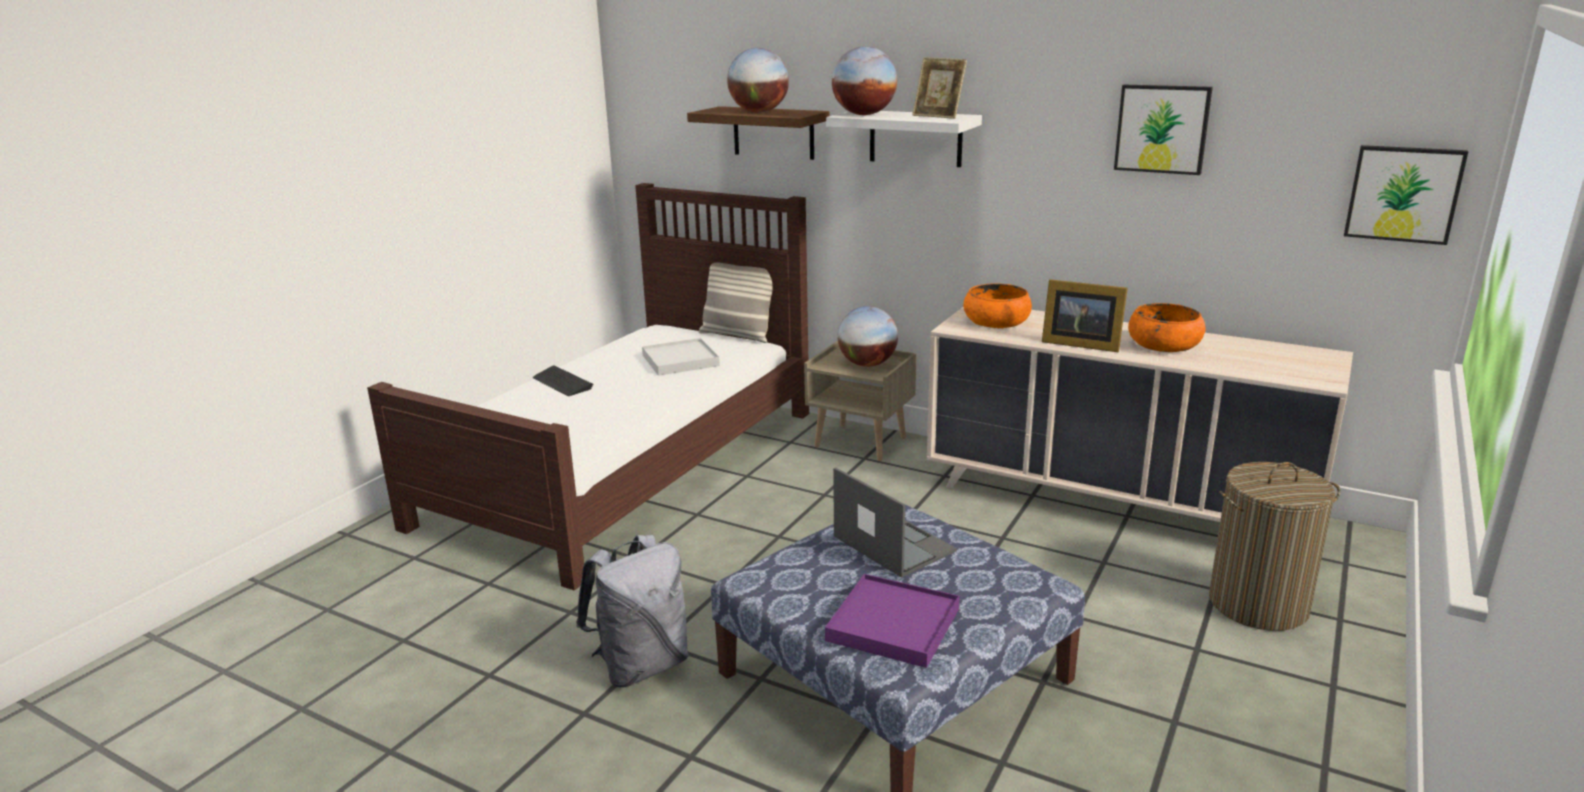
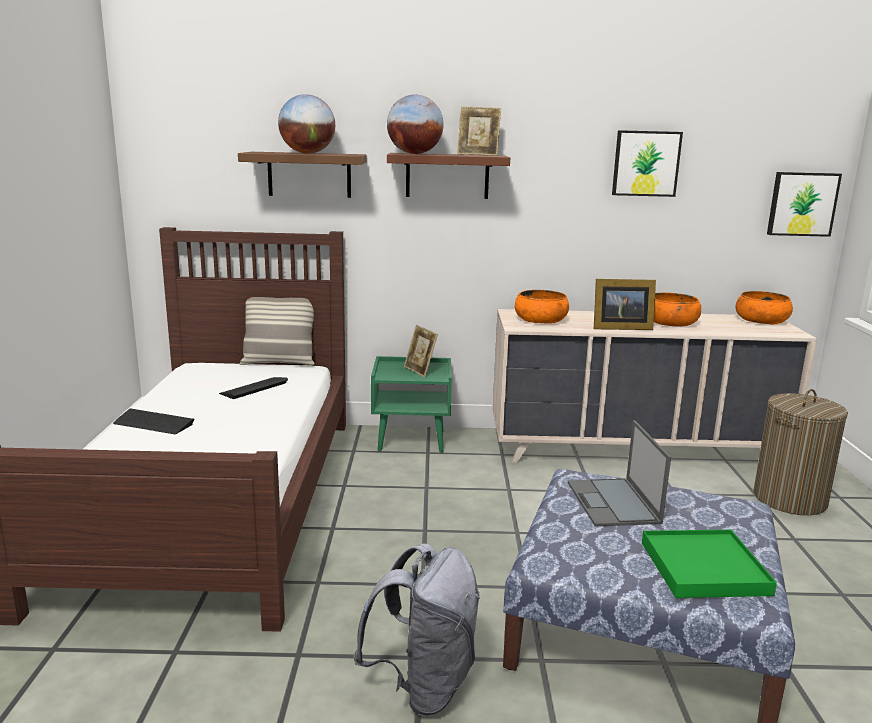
camera: 30 degrees left, 5 degrees down
white tray [642,338,720,376] -> keyboard [219,377,288,399]
beige nightstand [804,341,917,461] -> green nightstand [371,356,452,453]
purple tray [825,574,960,668] -> green tray [642,530,777,598]
white shelf [826,111,982,167] -> brown shelf [387,153,510,199]
laptop [833,467,957,578] -> laptop turned 120 degrees counterclockwise [568,420,671,527]
globe [838,306,898,367] -> picture frame [404,325,438,377]
none -> orange bowl [735,291,793,325]

